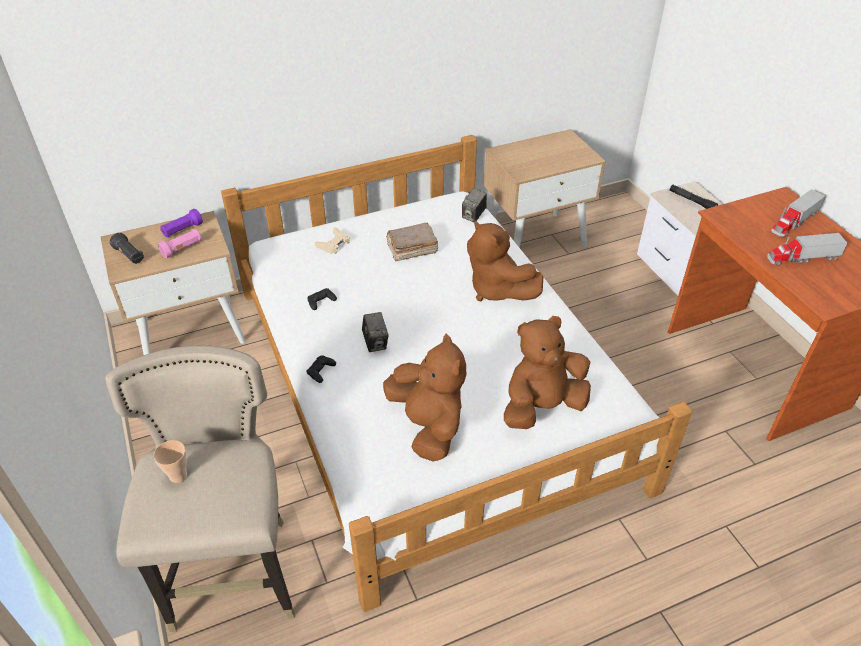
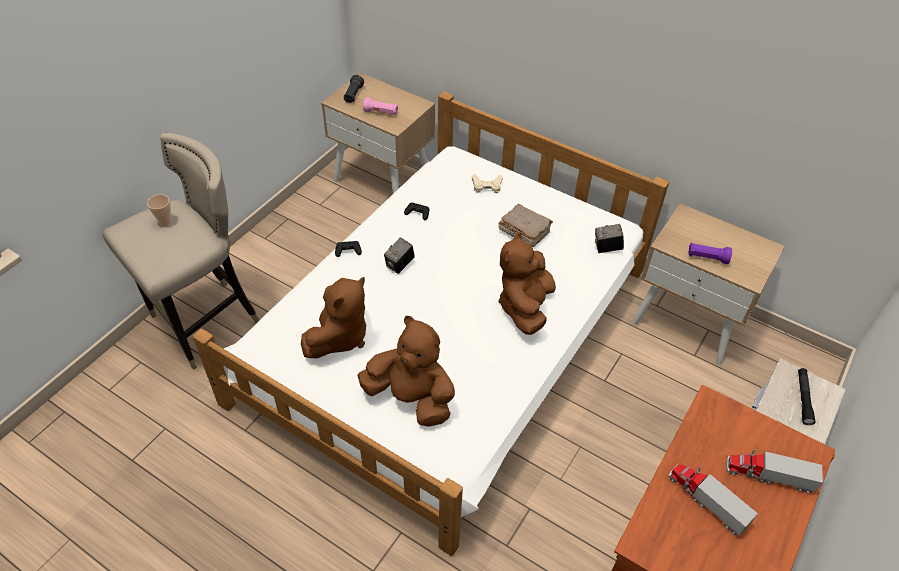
camera: 55 degrees right, 5 degrees up
purple flashlight [160,209,203,237] -> purple flashlight moved to [688,243,732,264]

